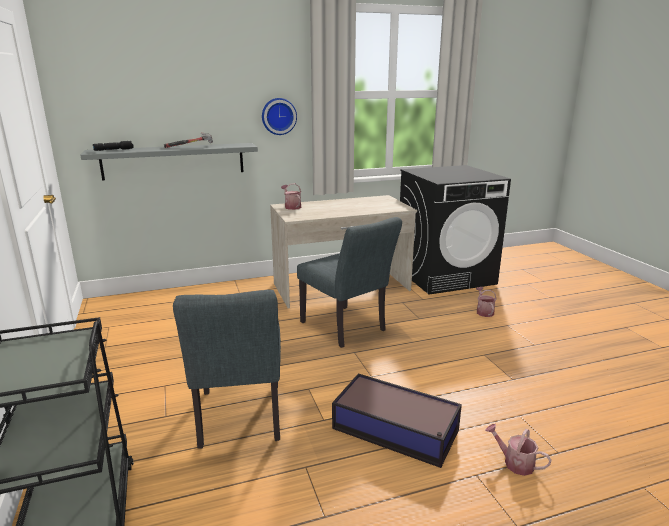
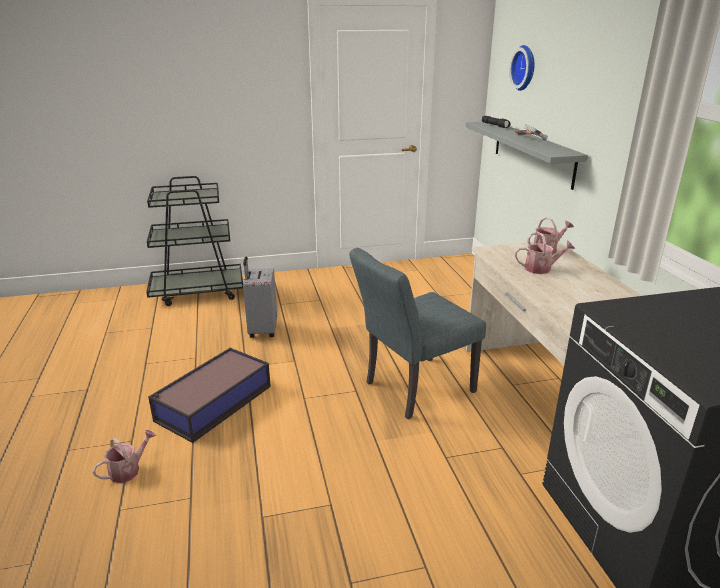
camera: 95 degrees right, 5 degrees up
grey chair [173,290,281,449] -> grey suitcase [243,256,277,338]
wall clock [262,98,297,135] -> wall clock moved to [509,45,534,91]
watering can [476,287,497,317] -> watering can moved to [515,233,575,274]

